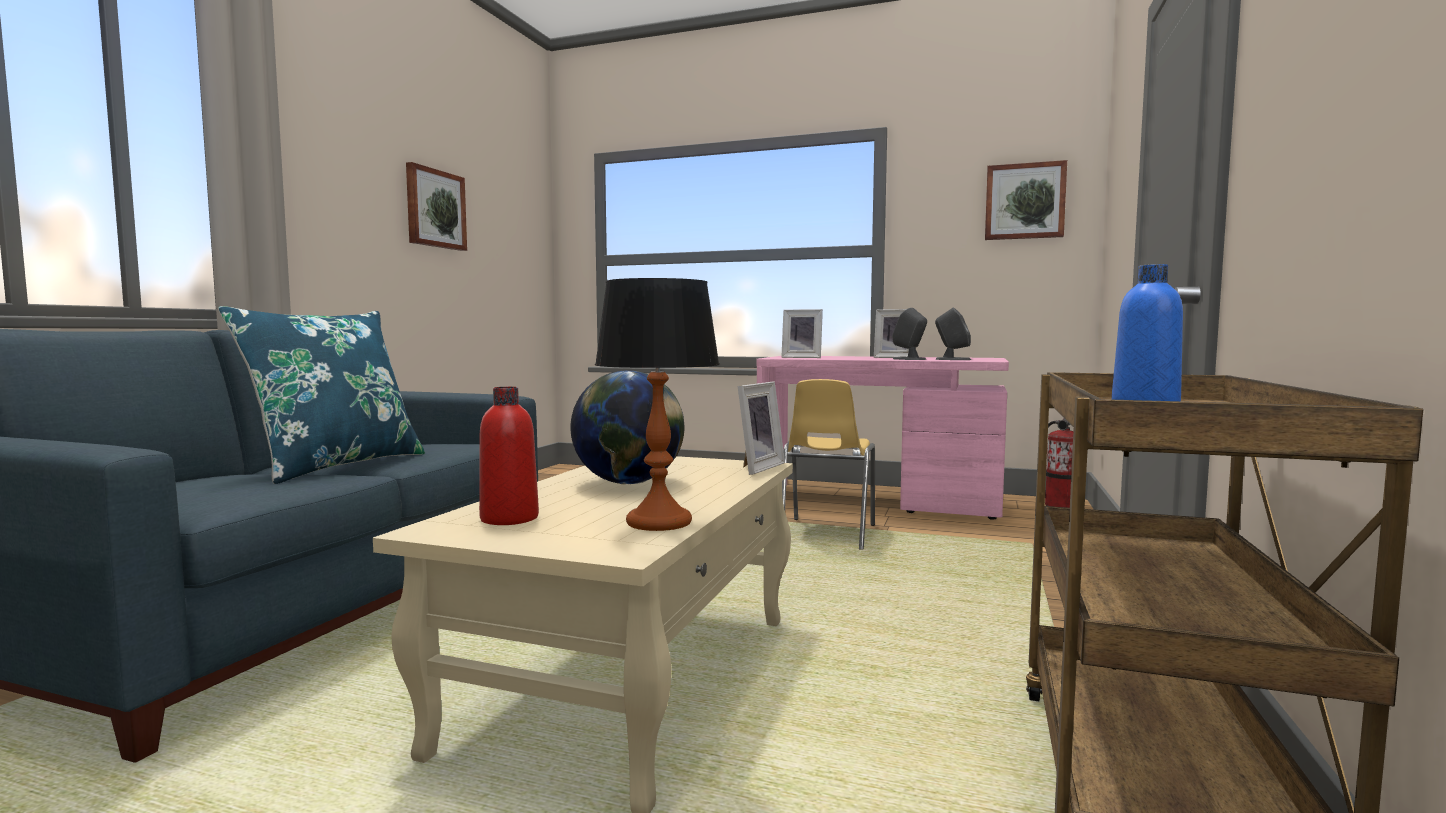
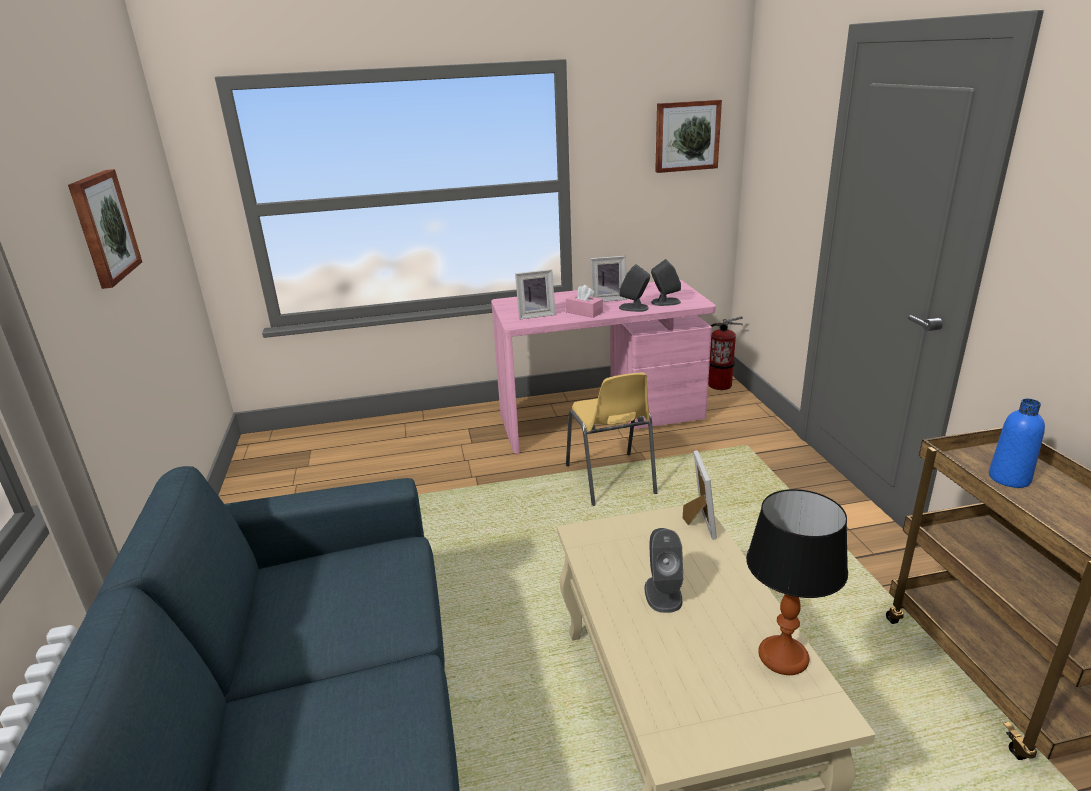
camera: 30 degrees left, 20 degrees up
blue pillow [218,306,425,484] -> none
red bottle [479,387,539,525] -> none
globe [570,370,685,484] -> grey speaker [644,528,683,613]
none -> pink tissue box [566,285,603,318]

